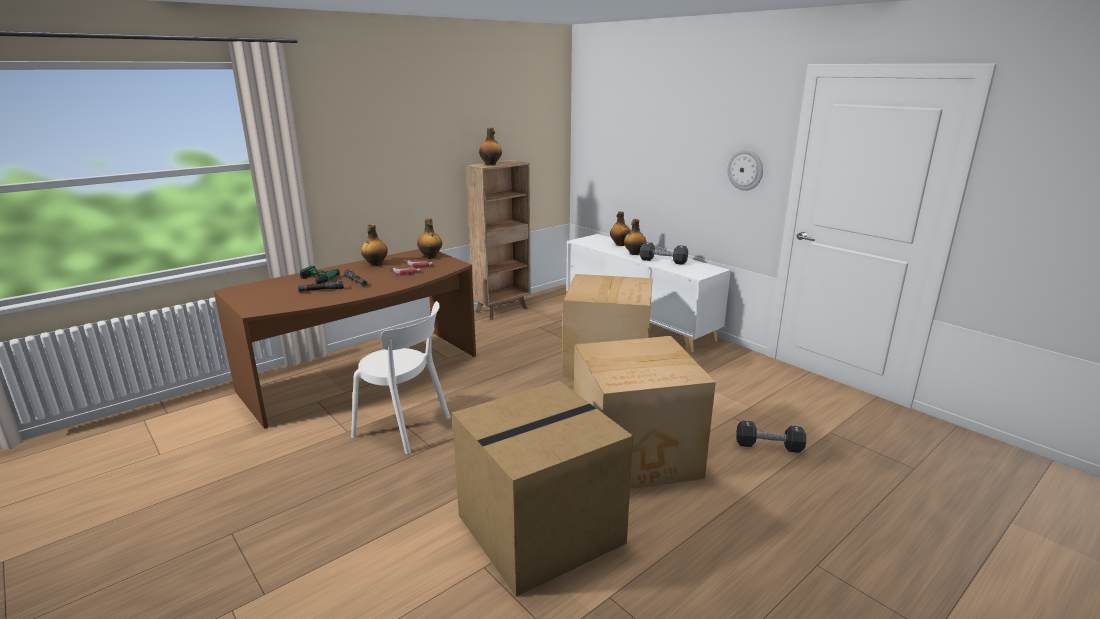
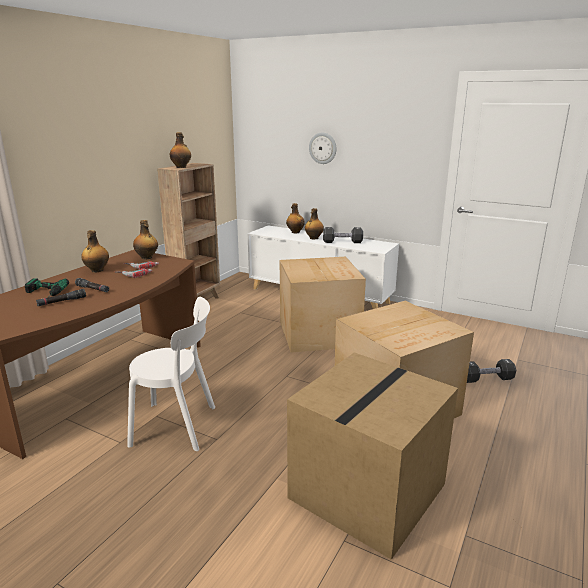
camera: 20 degrees left, 0 degrees up
wall clock [727,150,763,191] -> wall clock moved to [309,132,336,164]

